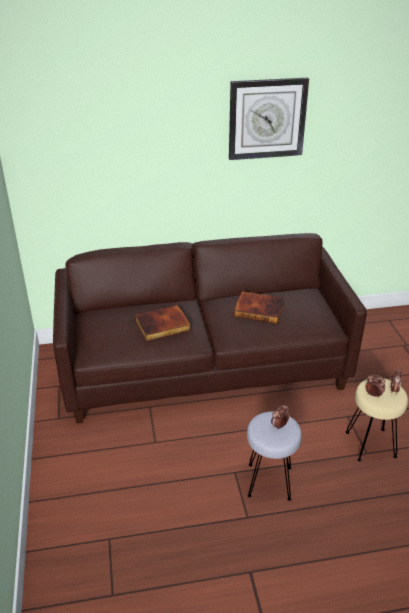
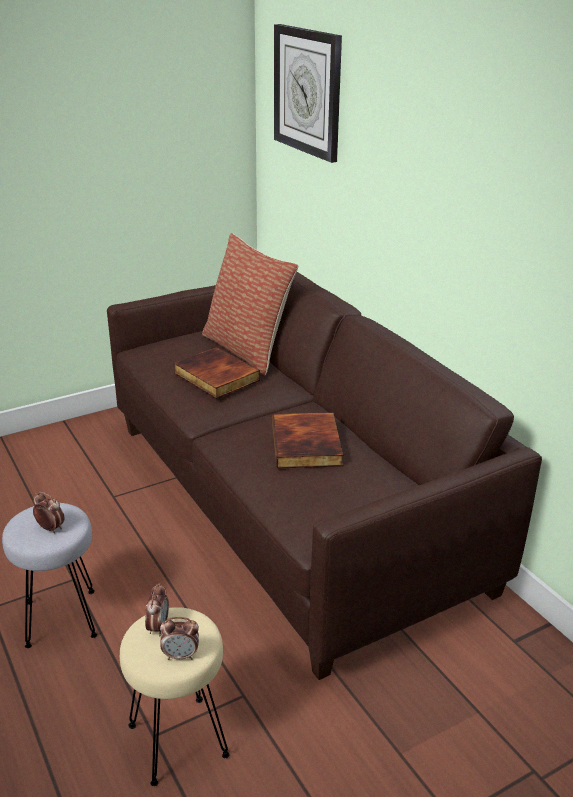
camera: 70 degrees right, 5 degrees down
wall clock [229,78,309,160] -> wall clock moved to [274,24,342,163]
none -> pillow [202,233,298,375]

